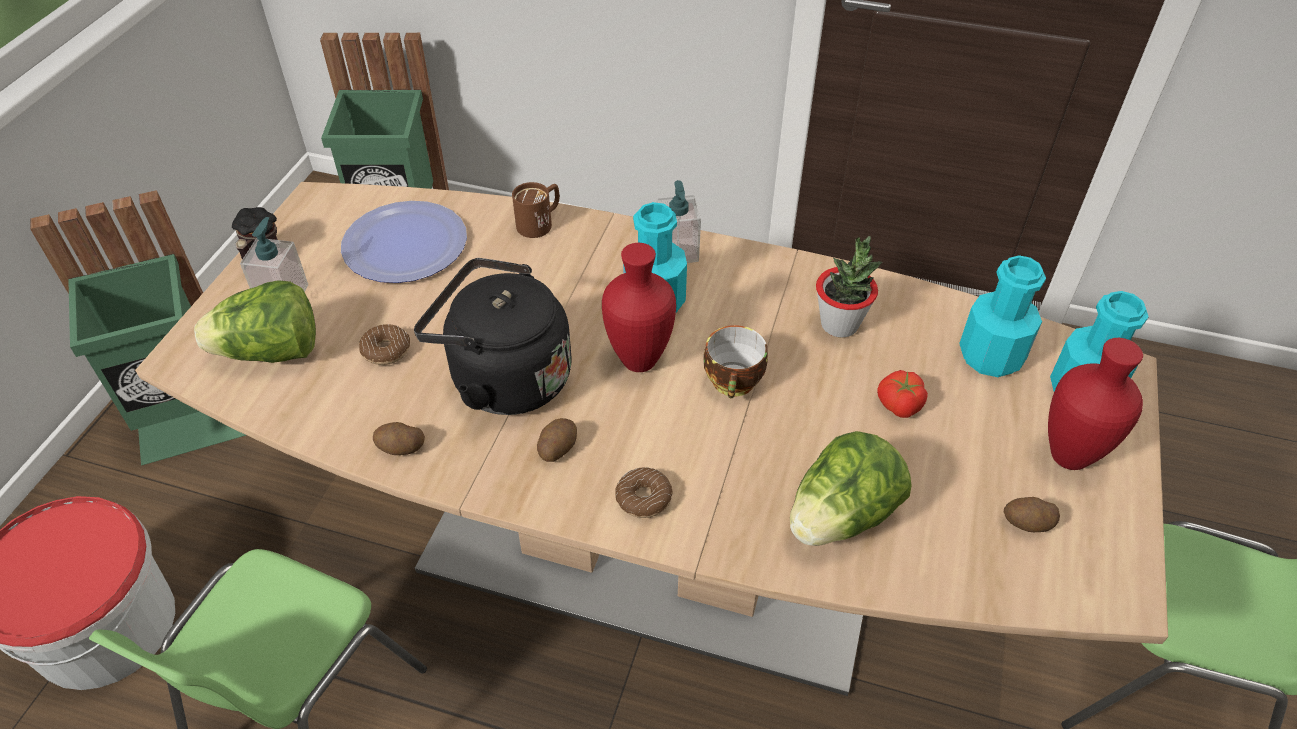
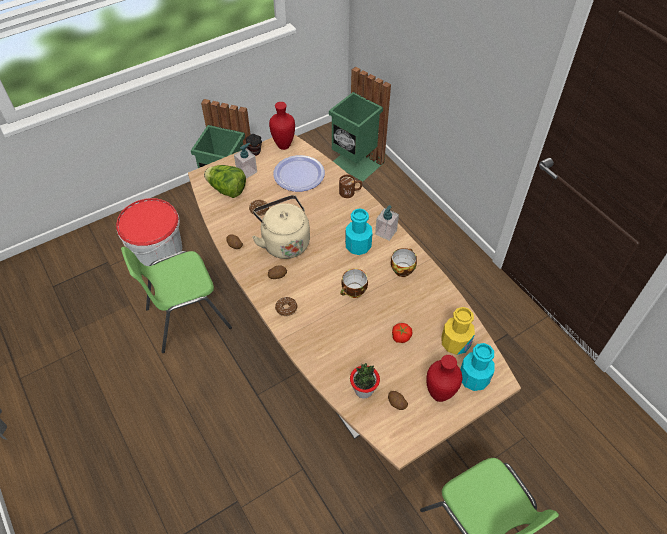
camera: 40 degrees right, 5 degrees up
black kettle [414,258,572,415] -> beige kettle [252,195,310,259]
red vase [602,243,676,372] -> red vase moved to [269,102,295,150]
lettuce [790,431,911,546] -> none
potted plant [816,236,883,337] -> potted plant moved to [350,363,380,398]
turquoise bottle [959,255,1046,377] -> yellow bottle [441,307,475,355]
none -> cup [391,248,417,277]

